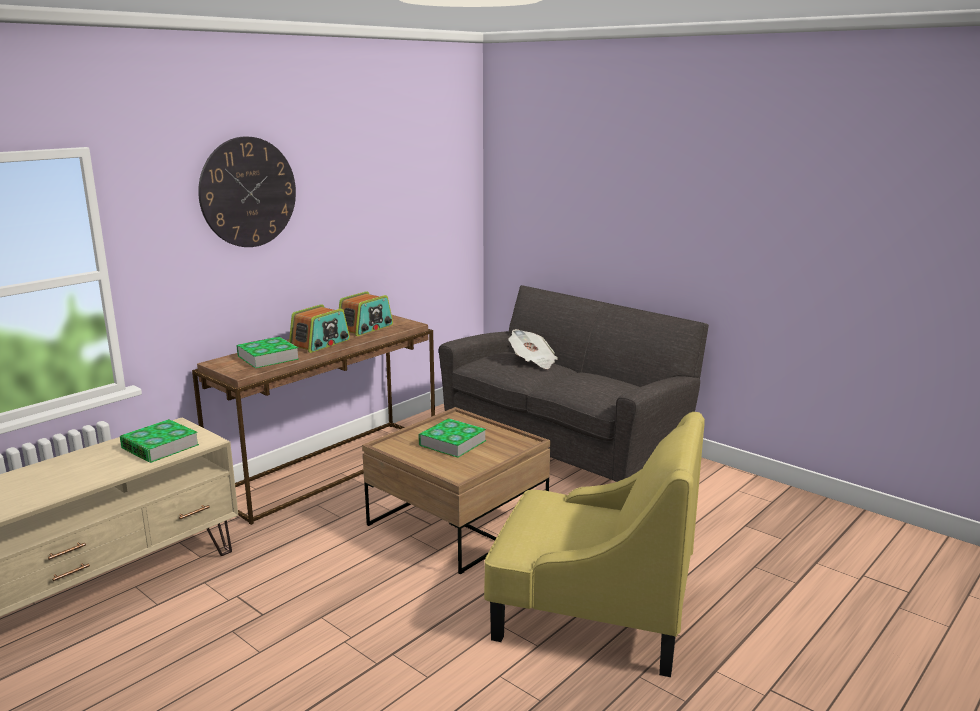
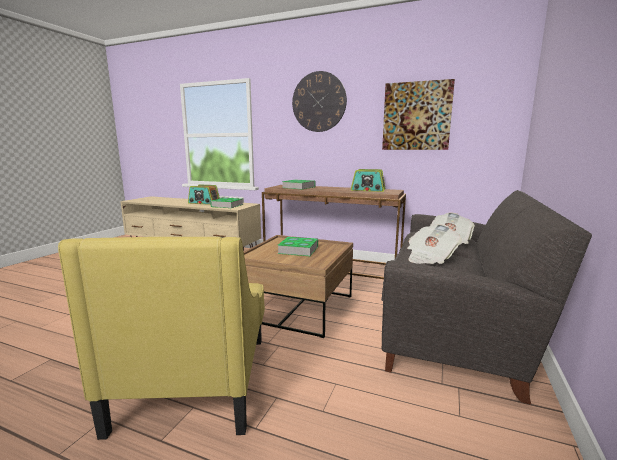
camera: 70 degrees right, 5 degrees down
radio [289,304,350,353] -> radio moved to [188,184,220,205]
none -> picture [382,79,455,150]
none -> newspaper [407,224,462,264]

